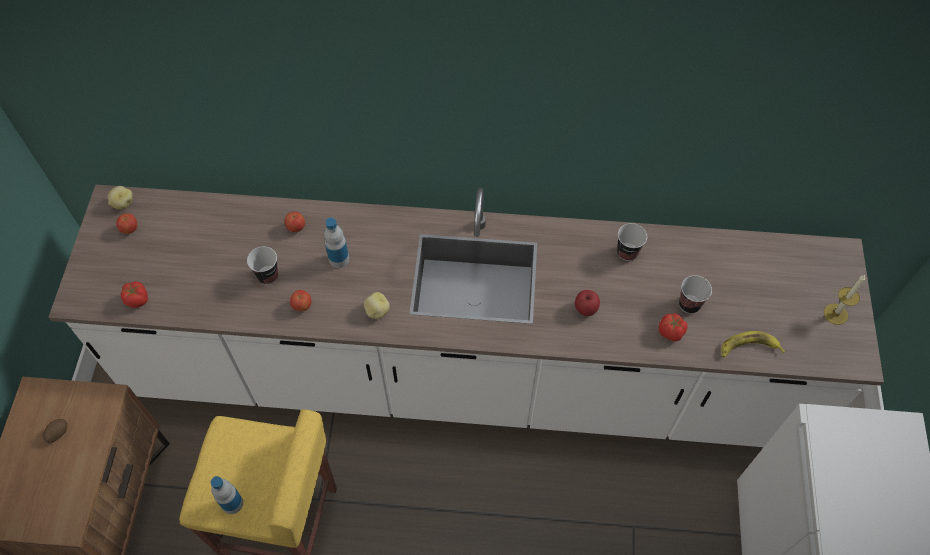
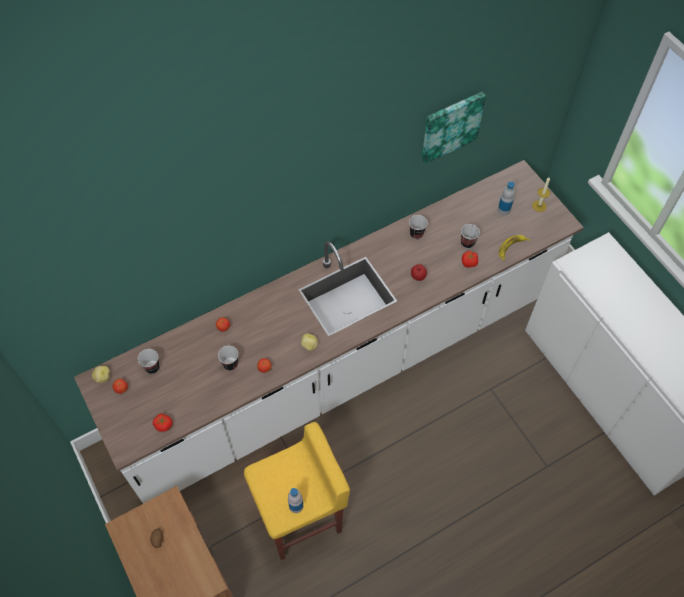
camera: 35 degrees left, 0 degrees up
bottle [324,218,349,268] -> bottle moved to [498,182,515,215]
none -> cup [138,349,160,374]
none -> picture [422,92,486,164]

